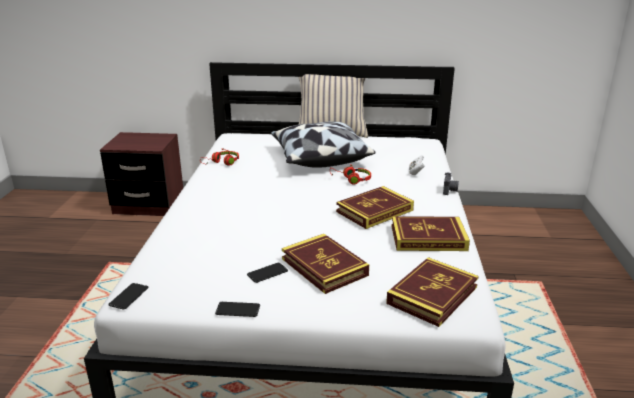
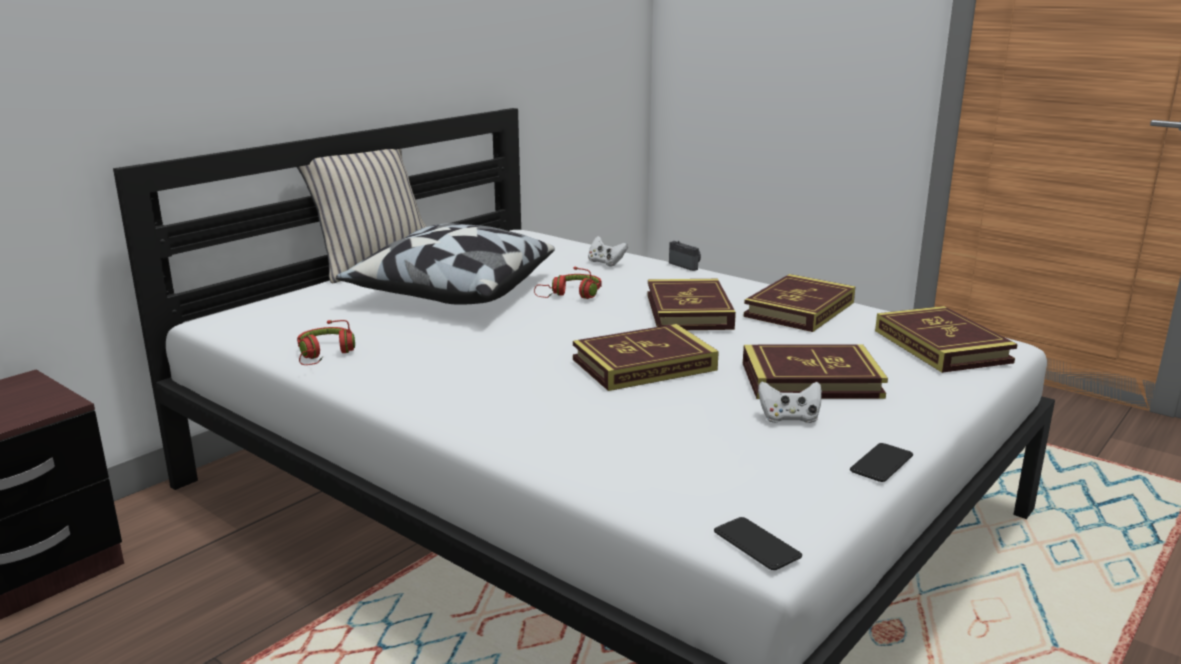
camera: 55 degrees left, 5 degrees down
phone [247,263,288,283] -> white game controller [758,382,822,423]
none -> book [573,324,719,391]

